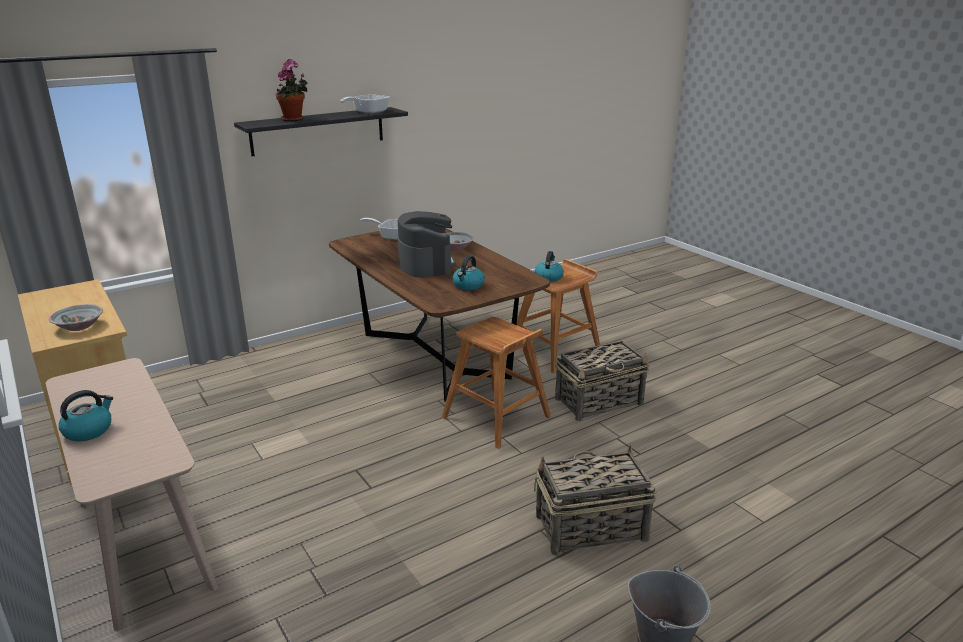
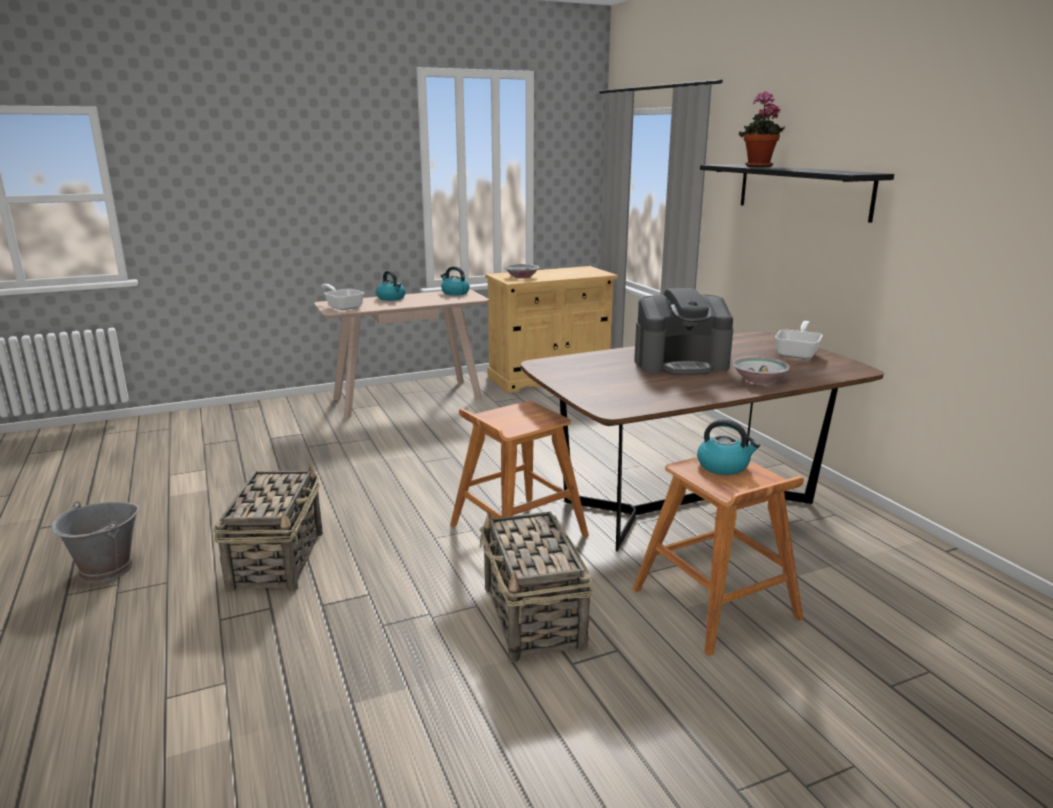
camera: 100 degrees right, 5 degrees down
frying pan [340,94,389,114] -> frying pan moved to [321,284,364,310]
kettle [452,255,485,290] -> kettle moved to [441,266,470,296]

